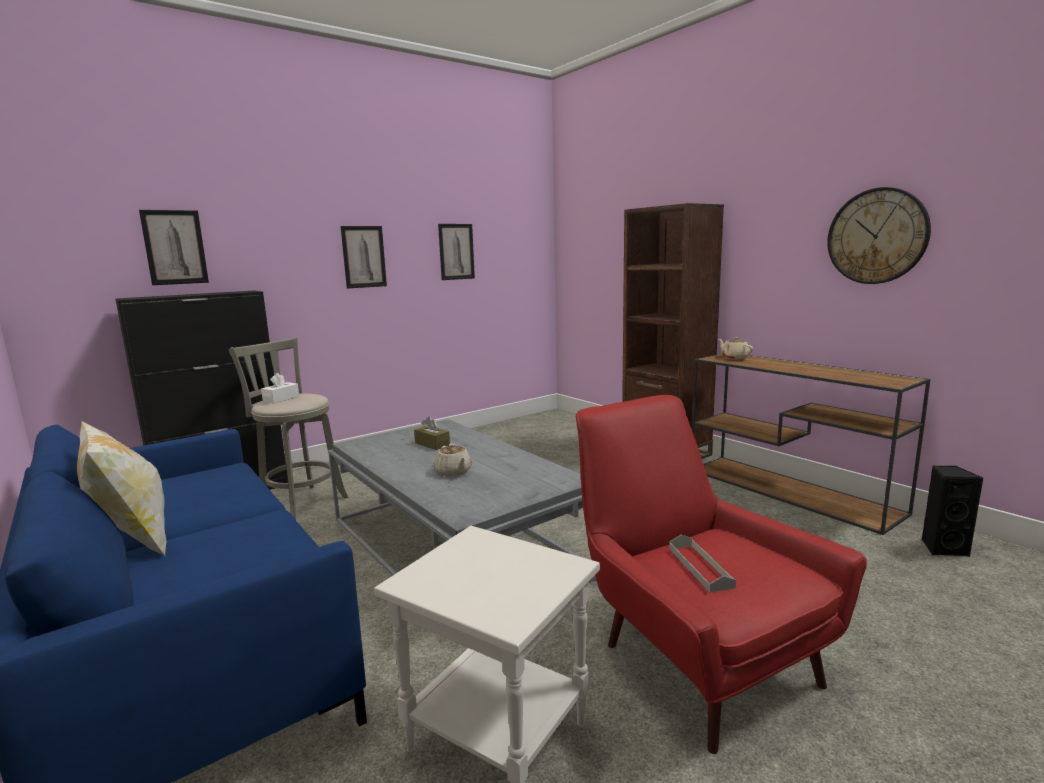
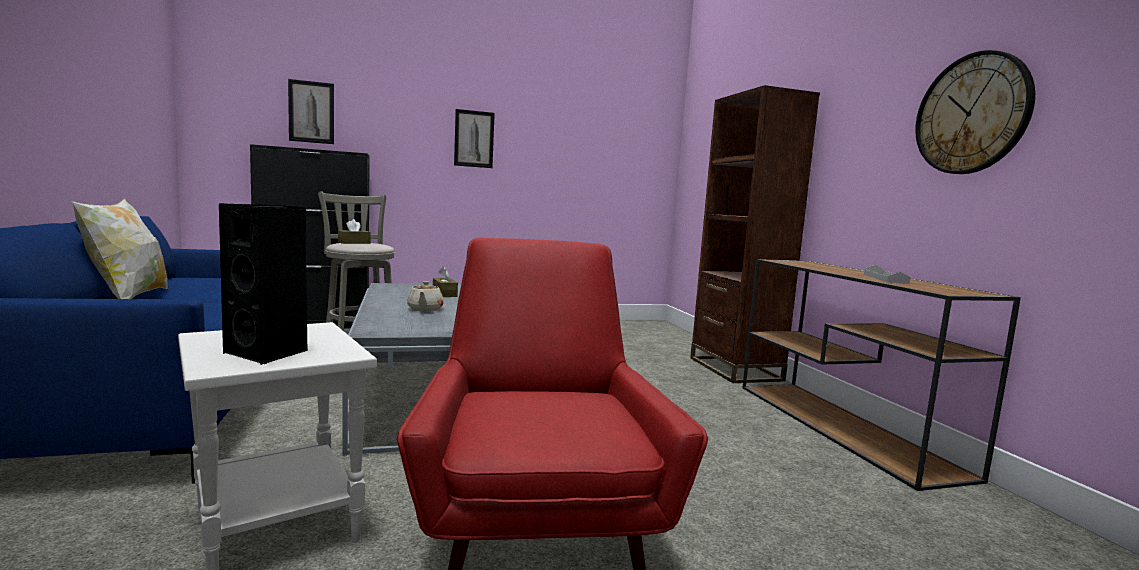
camera: 20 degrees right, 5 degrees down
white tissue box [261,373,299,404] -> brown tissue box [338,219,370,244]
picture [438,224,475,280] -> none
grey tray [669,535,736,592] -> grey tray moved to [864,265,911,284]
beige teapot [718,337,753,359] -> none
black speaker [922,466,983,557] -> black speaker moved to [219,203,307,365]

